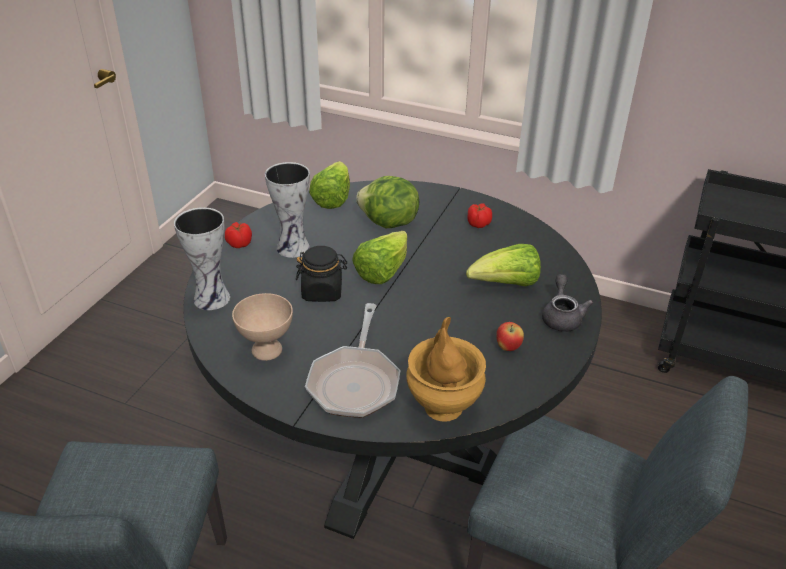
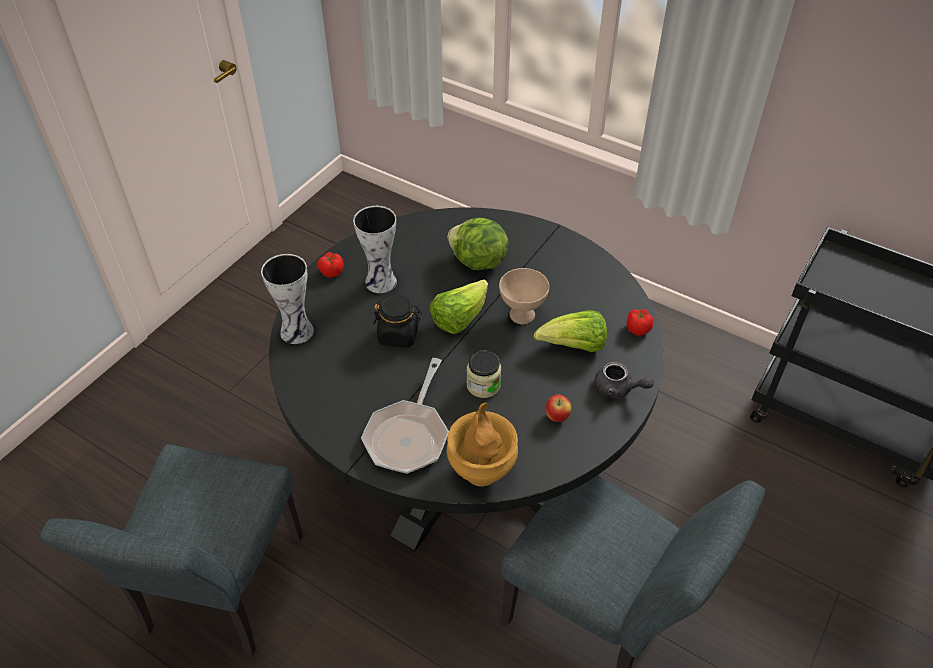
camera: 10 degrees right, 10 degrees up
beige bowl [232,293,293,361] -> beige bowl moved to [499,268,549,324]
lettuce [309,161,350,209] -> none
tomato [467,203,492,228] -> tomato moved to [626,309,653,336]
grey teapot [542,274,593,332] -> grey teapot turned 105 degrees clockwise [594,362,654,398]
none -> jar [467,351,501,398]

